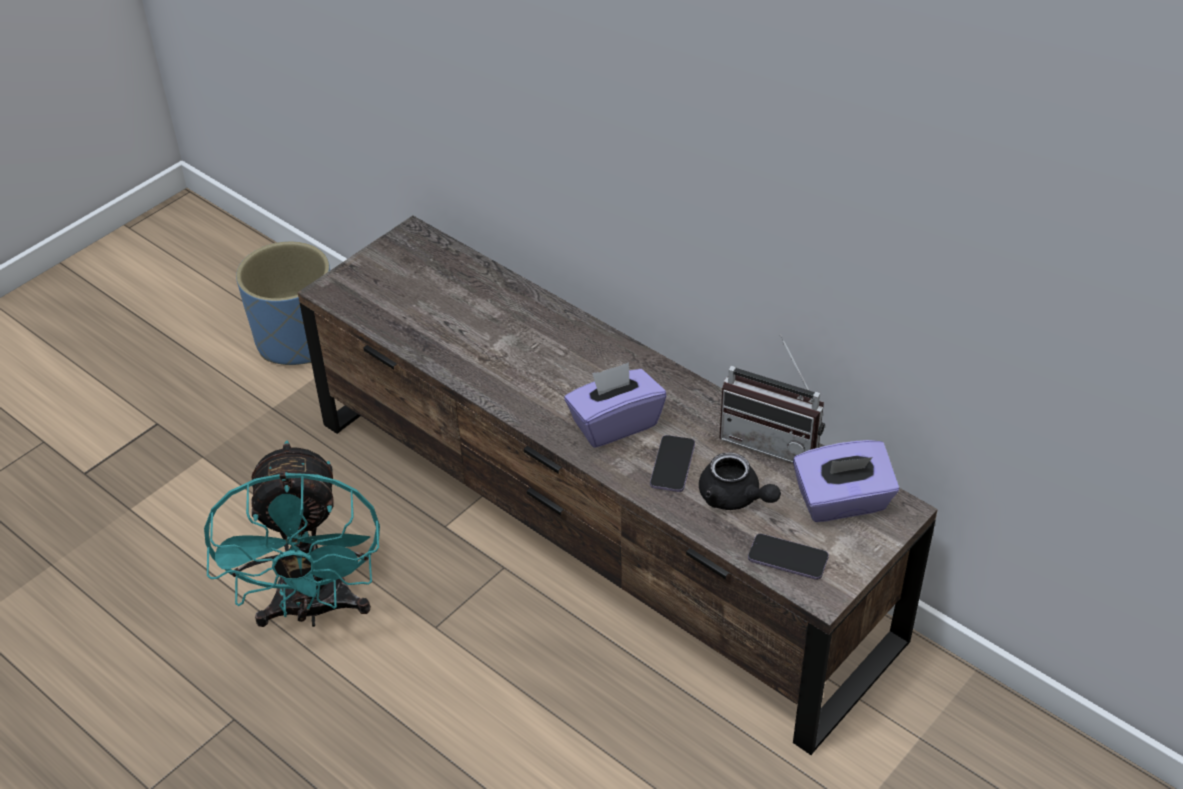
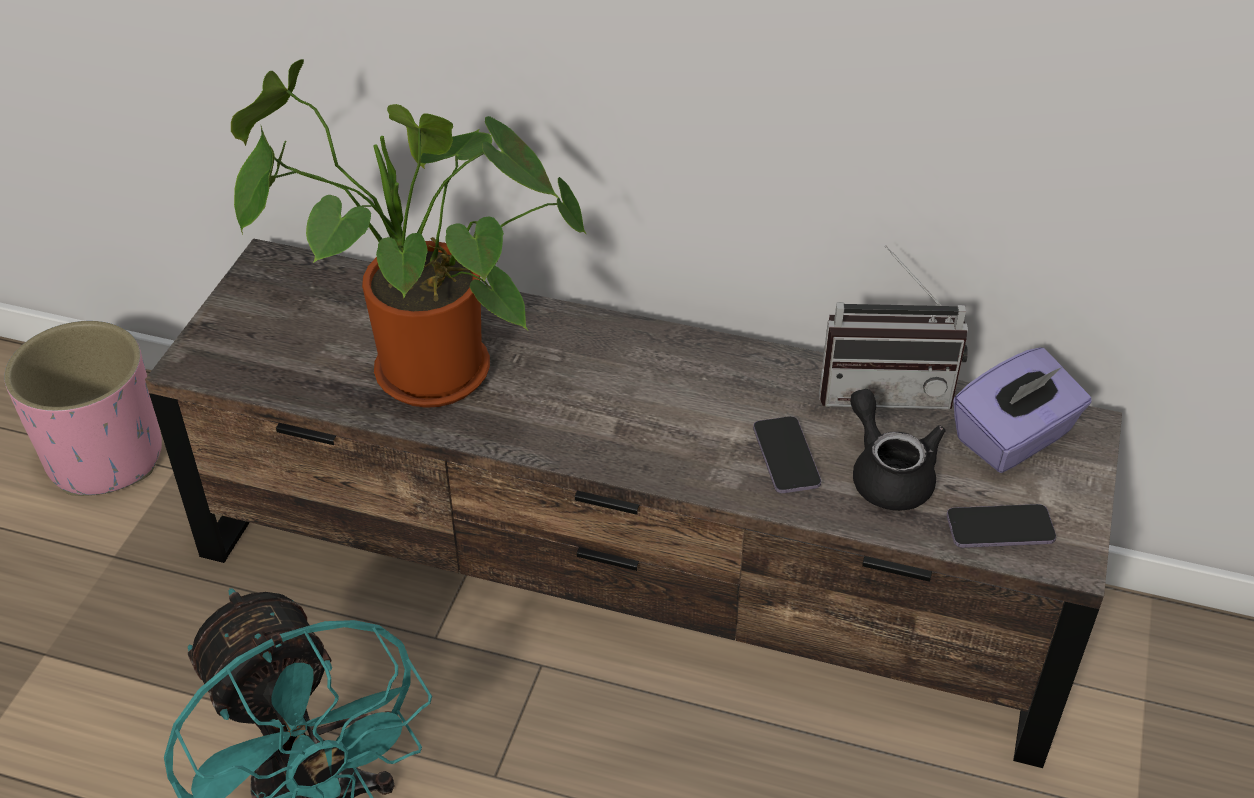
camera: 25 degrees left, 0 degrees up
blue planter [236,241,330,365] -> pink planter [4,321,162,496]
purple tissue box [564,362,666,448] -> none
black teapot [699,452,781,510] -> black teapot turned 135 degrees counterclockwise [850,389,946,511]
none -> potted plant [231,59,587,408]

